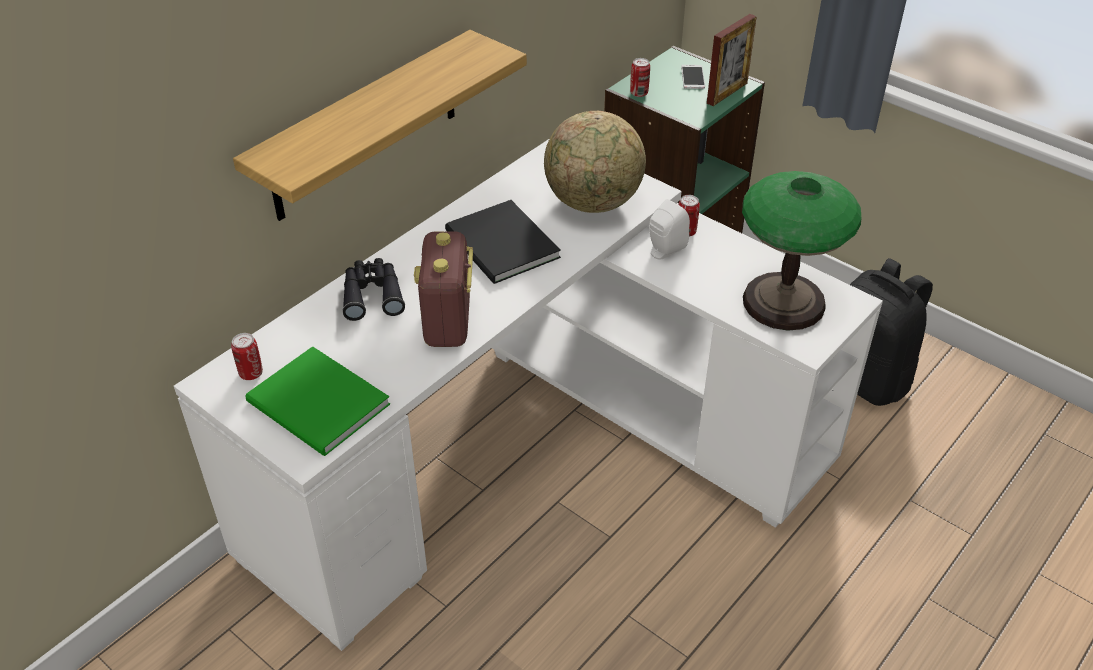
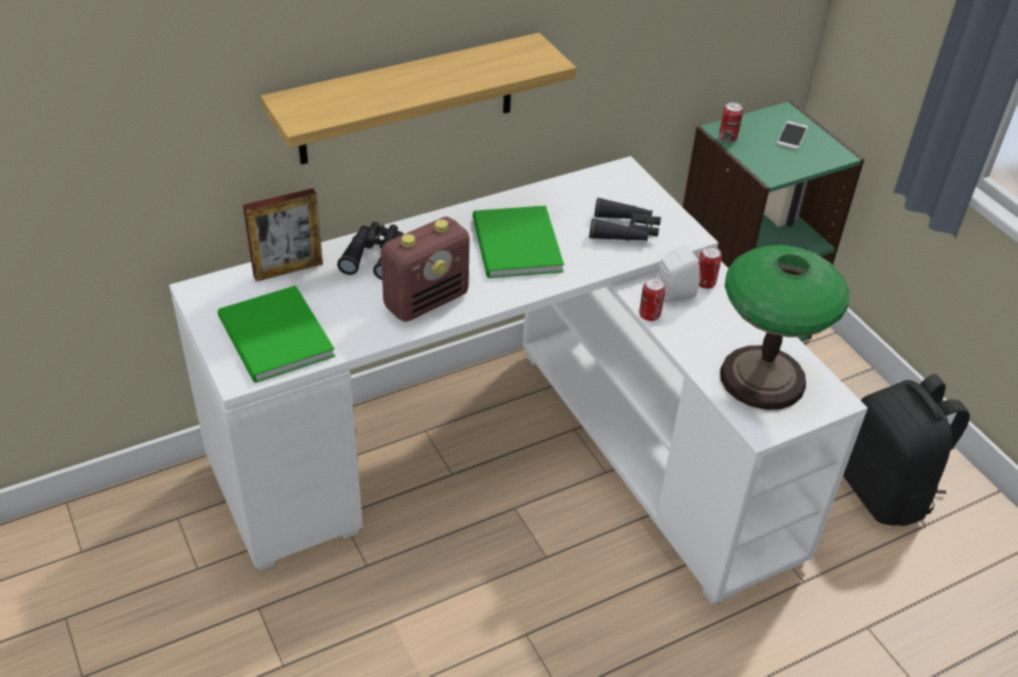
camera: 20 degrees right, 0 degrees up
can [231,333,263,380] -> can moved to [639,277,665,321]
radio [414,231,473,347] -> radio turned 150 degrees counterclockwise [381,217,470,322]
black book [445,200,561,284] -> green book [473,206,564,278]
globe [544,111,646,213] -> black binoculars [589,198,661,241]
picture frame [707,14,757,106] -> picture frame moved to [243,188,323,282]

